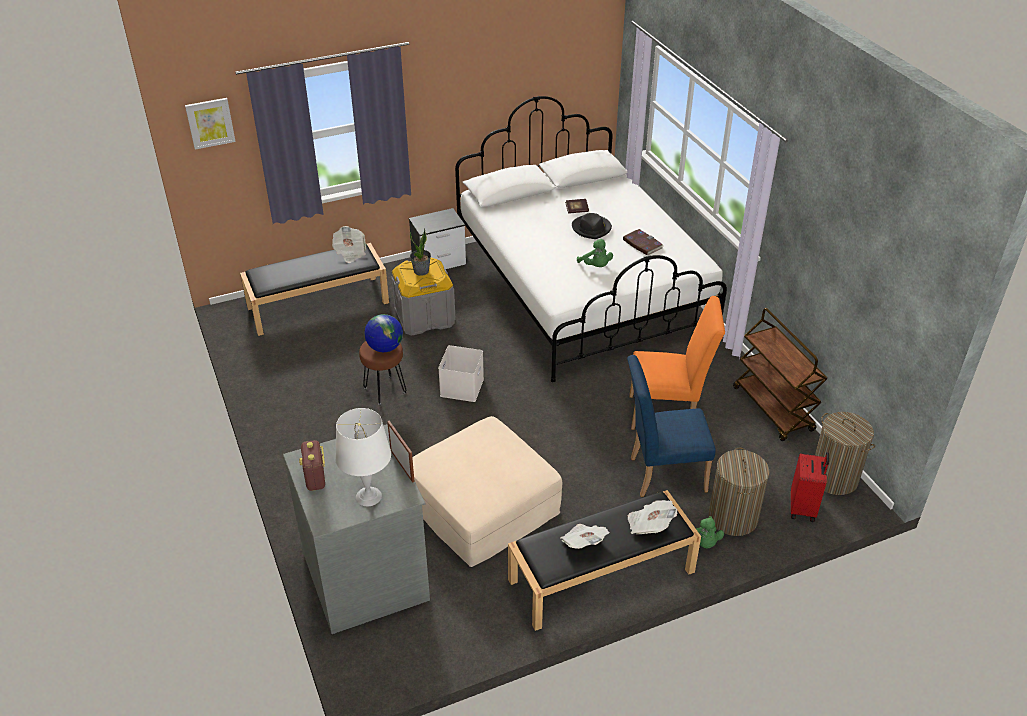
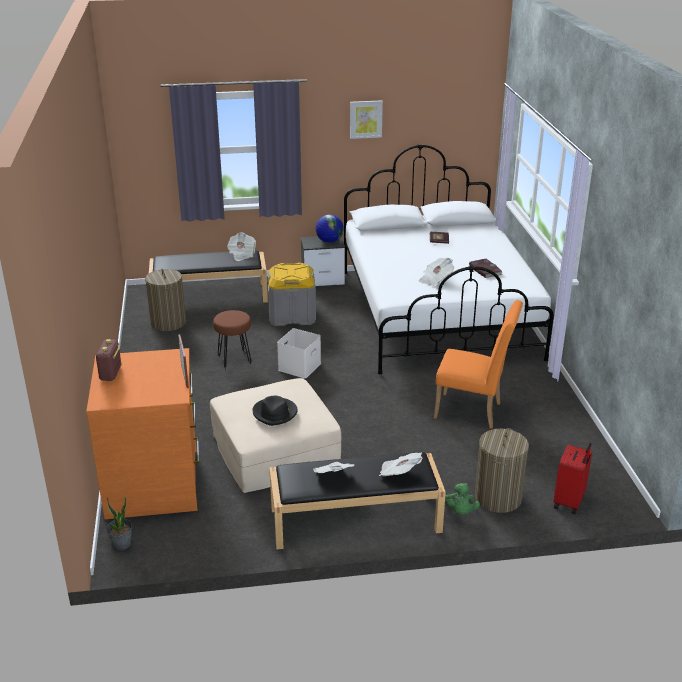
camera: 15 degrees right, 10 degrees down
picture [185,98,236,150] -> picture moved to [350,100,383,139]
grey dresser [283,424,430,634] -> orange dresser [86,348,199,519]
white table lamp [335,408,391,506] -> none
globe [365,314,403,352] -> globe moved to [316,215,344,243]
potted plant [410,229,431,276] -> potted plant moved to [106,497,132,551]
black hat [572,213,612,239] -> black hat moved to [253,396,298,426]
green plush toy [577,239,613,267] -> newspaper [419,258,454,286]
blue chair [627,355,716,497] -> none
brown cart [733,308,828,441] -> none
laundry basket [815,412,875,495] -> laundry basket moved to [145,269,186,331]

